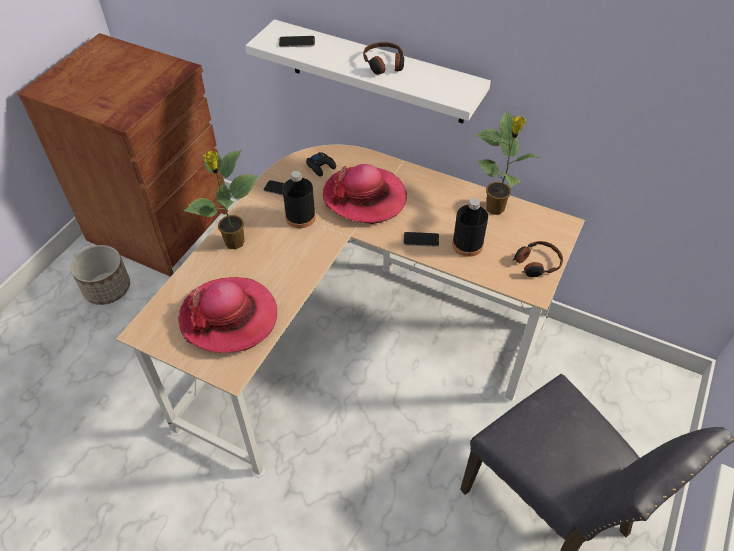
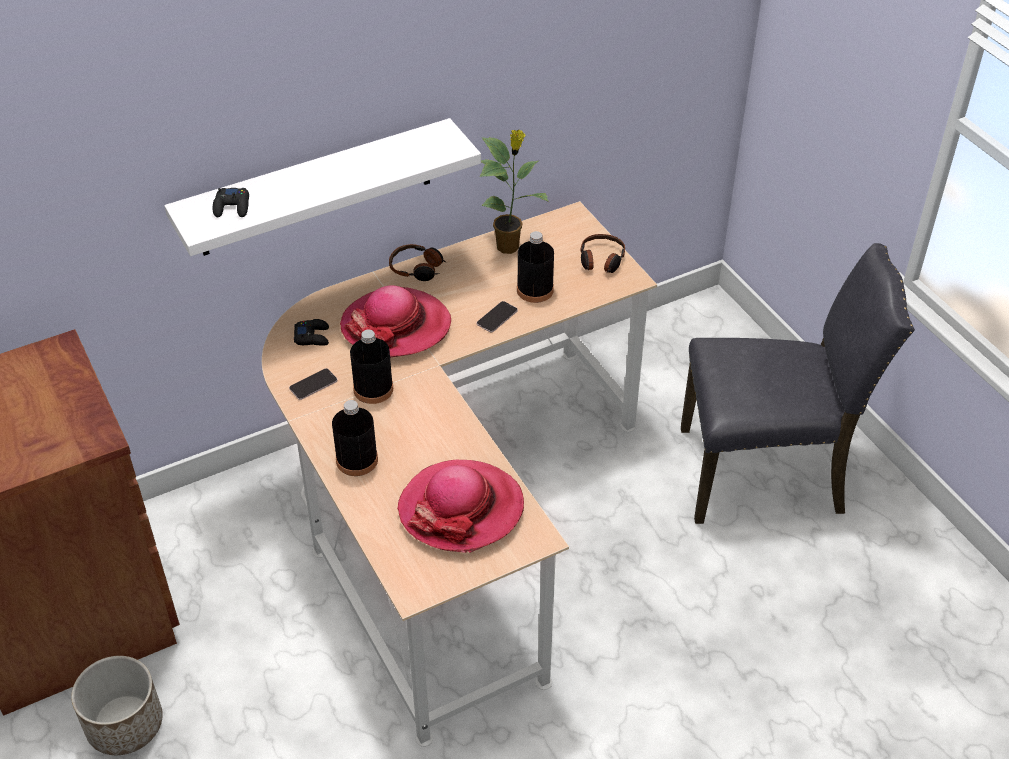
camera: 55 degrees left, 5 degrees down
potted plant [184,150,259,249] -> black bottle [332,400,378,476]
phone [279,36,315,47] -> black game controller [213,188,249,217]
headphones [363,42,404,75] -> headphones moved to [389,244,447,281]

